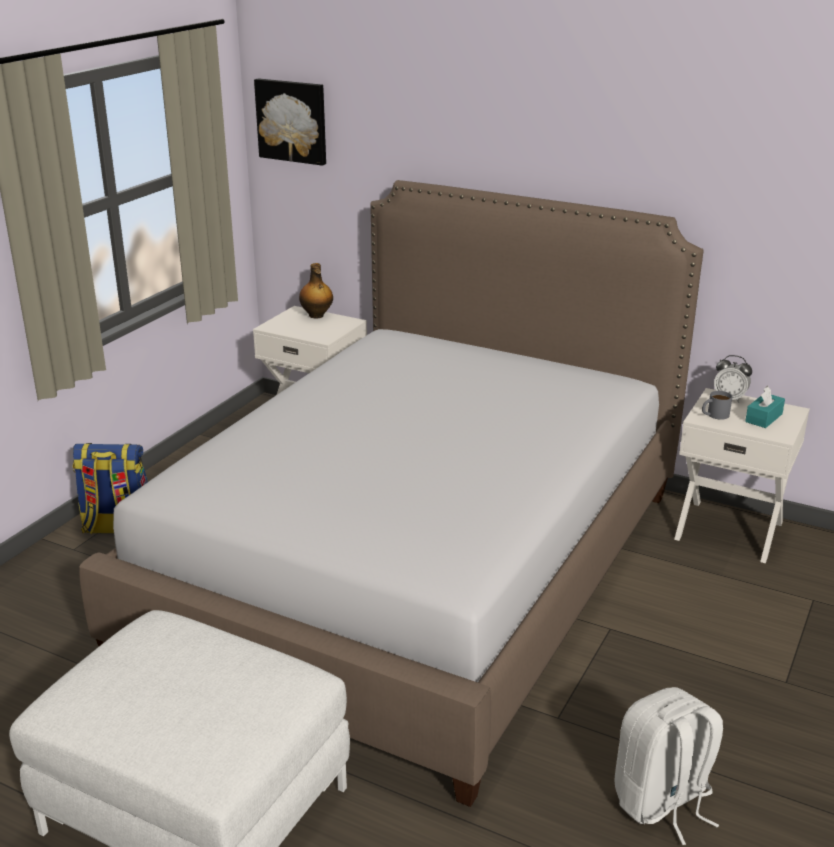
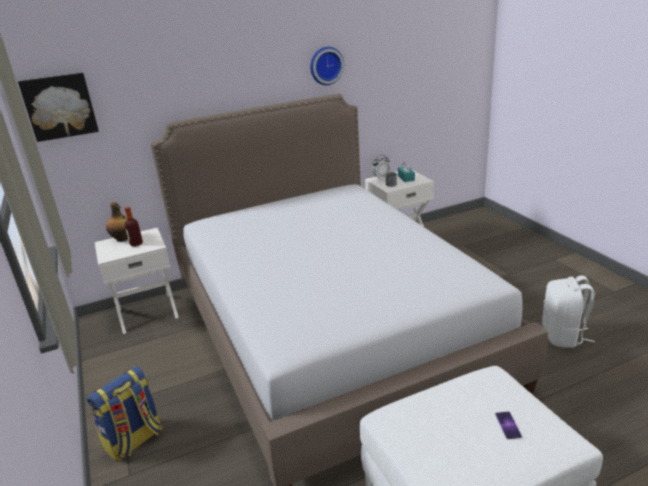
camera: 50 degrees left, 0 degrees up
none -> bottle [124,207,143,246]
none -> wall clock [310,47,344,85]
none -> phone [495,411,522,439]

